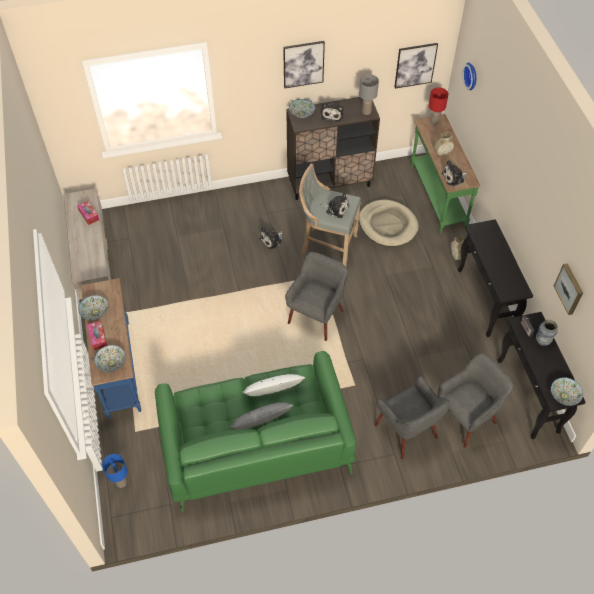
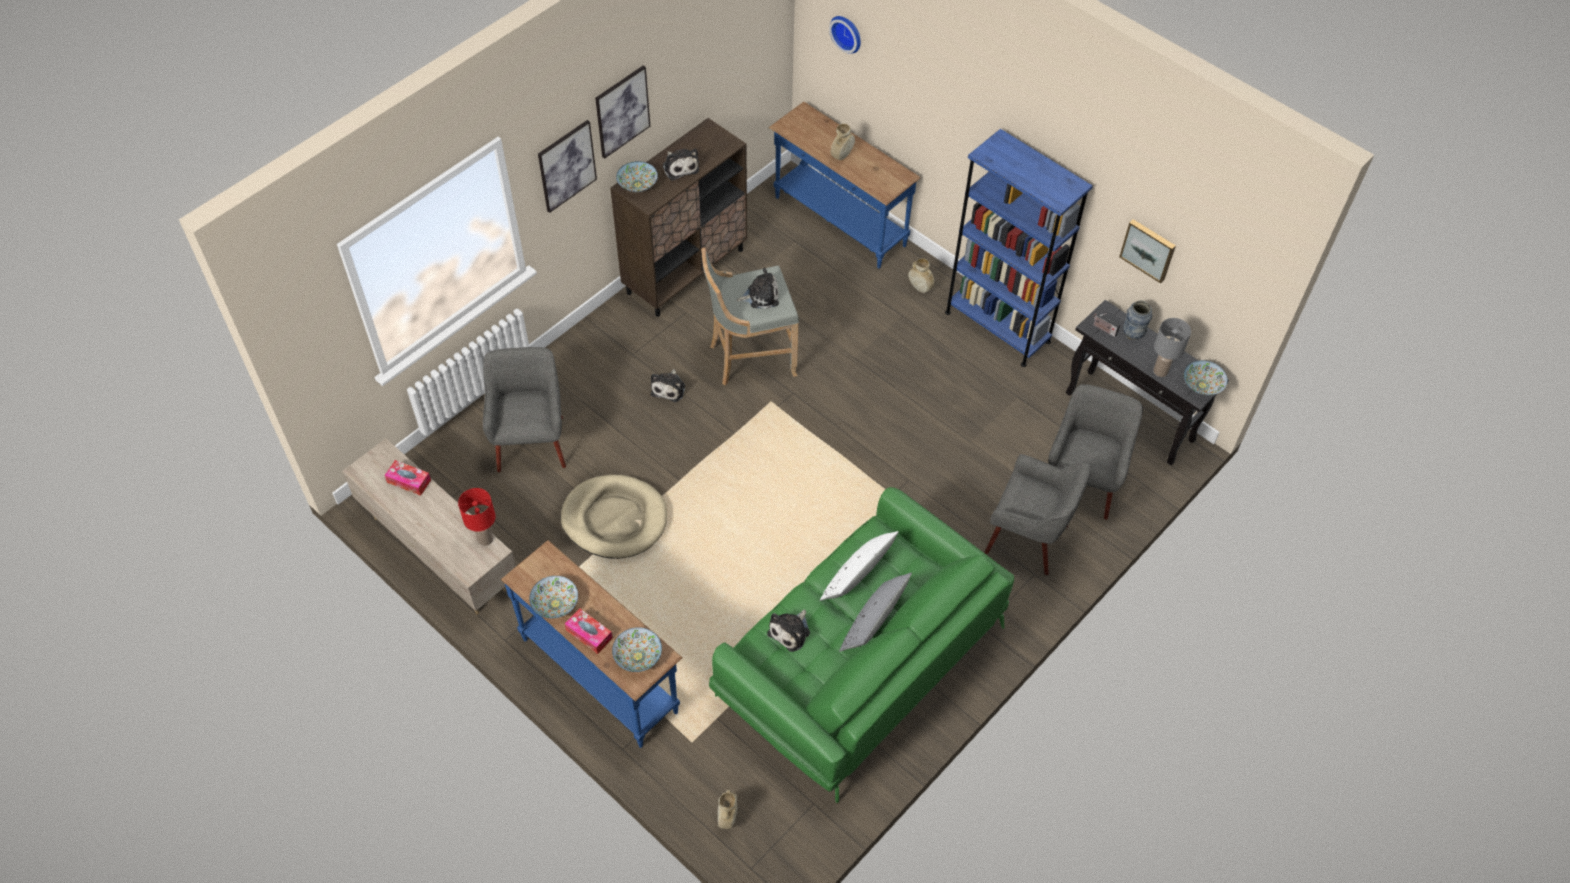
camera: 35 degrees left, 0 degrees up
blue table lamp [102,454,128,488] -> beige vase [718,790,737,829]
grey armchair [285,252,348,341] -> grey armchair moved to [483,347,566,472]
grey table lamp [359,74,379,115] -> grey table lamp moved to [1153,318,1191,377]
beige dog bed [359,200,419,247] -> beige dog bed moved to [560,475,667,559]
picture [395,43,438,89] -> picture moved to [538,120,597,213]
green console table [411,114,480,233] -> blue console table [769,102,920,269]
red table lamp [428,87,448,126] -> red table lamp moved to [458,488,496,546]
plush toy [442,160,468,186] -> plush toy moved to [767,609,810,652]
black console table [458,219,533,337] -> blue bookcase [945,129,1093,367]

